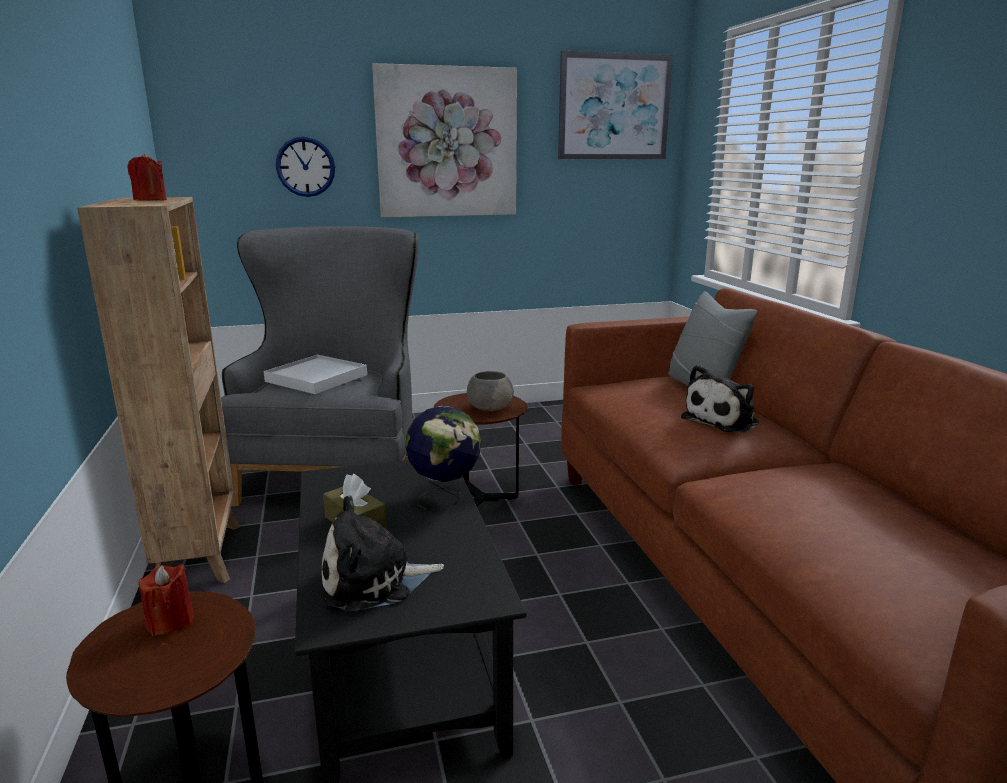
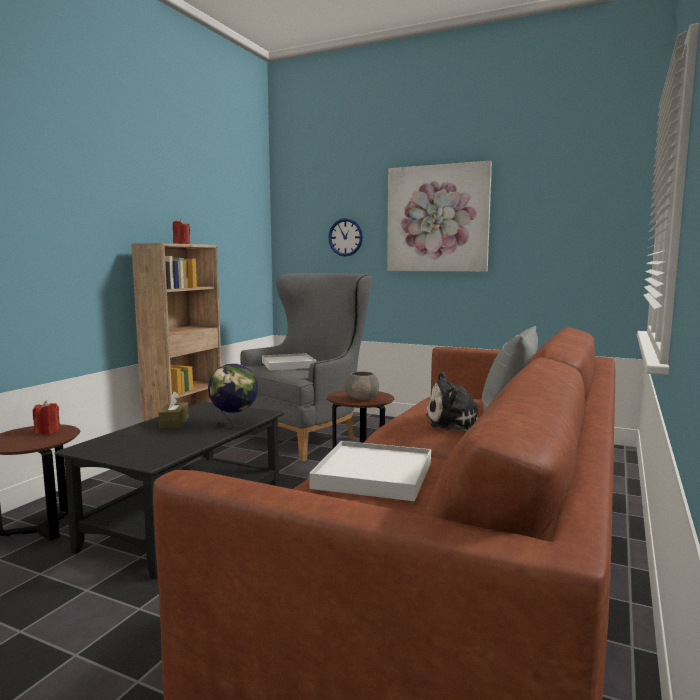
camera: 40 degrees right, 10 degrees down
plush toy [322,495,444,611] -> none
picture [558,51,673,160] -> none
none -> white tray [309,441,431,501]

